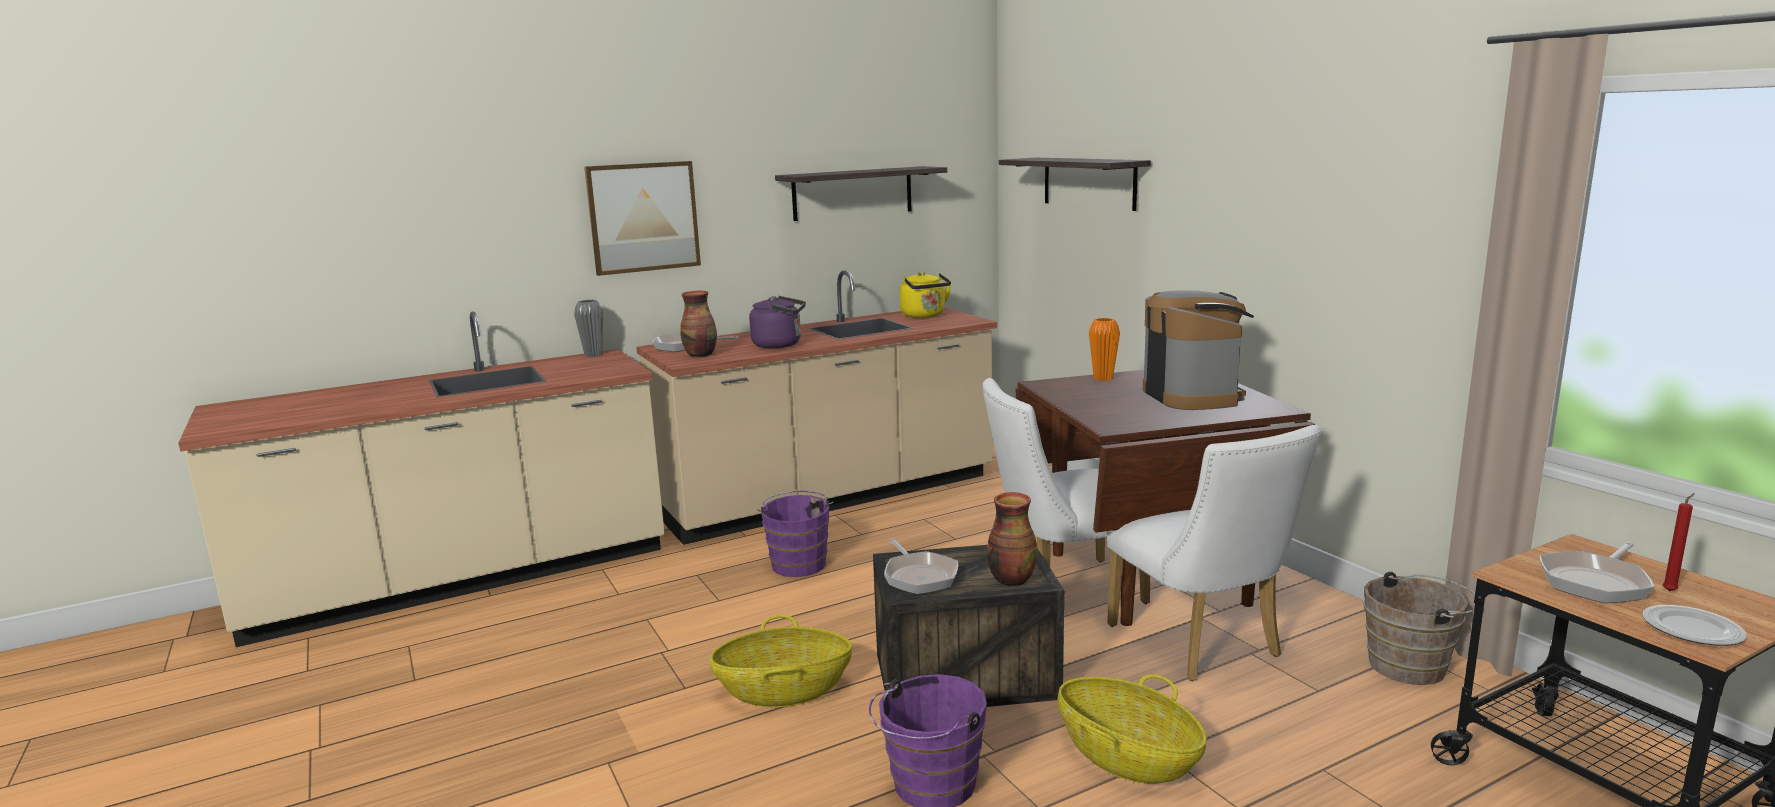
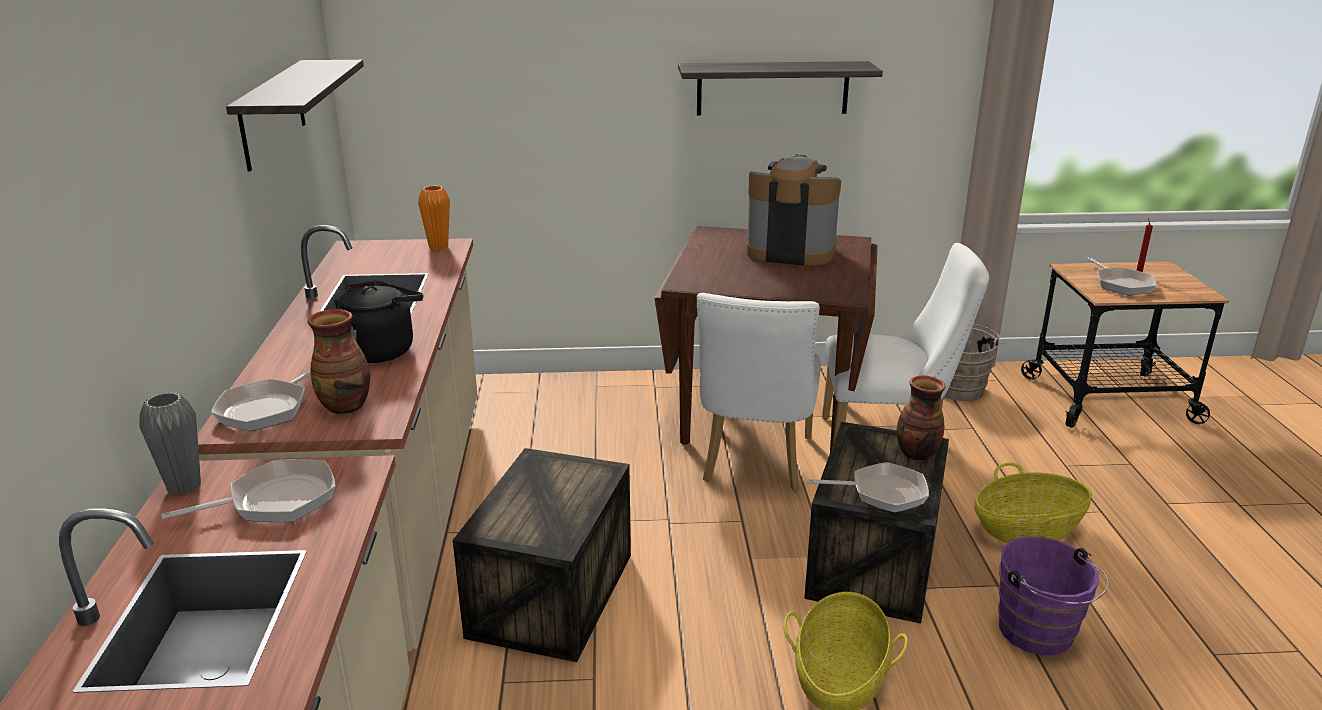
camera: 65 degrees left, 10 degrees up
picture [584,161,701,276] -> none
purple kettle [749,296,806,348] -> black kettle [334,281,423,363]
purple bucket [758,491,834,577] -> crate [453,448,631,662]
yellow kettle [900,272,951,318] -> none
shelf [999,158,1151,211] -> shelf moved to [678,61,883,115]
orange vase [1089,318,1120,381] -> orange vase moved to [418,186,450,250]
plate [1643,605,1747,646] -> none
none -> frying pan [161,459,335,522]

